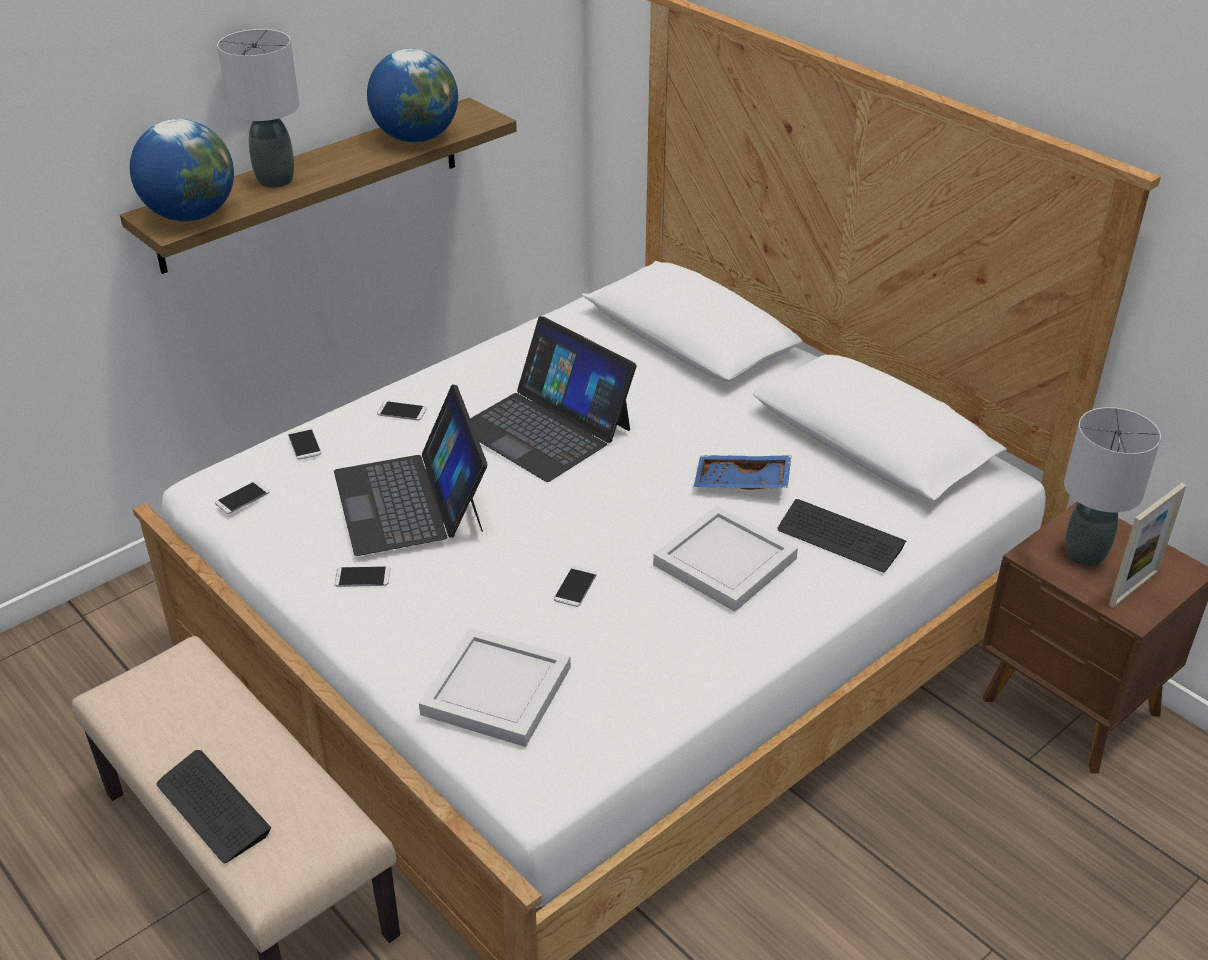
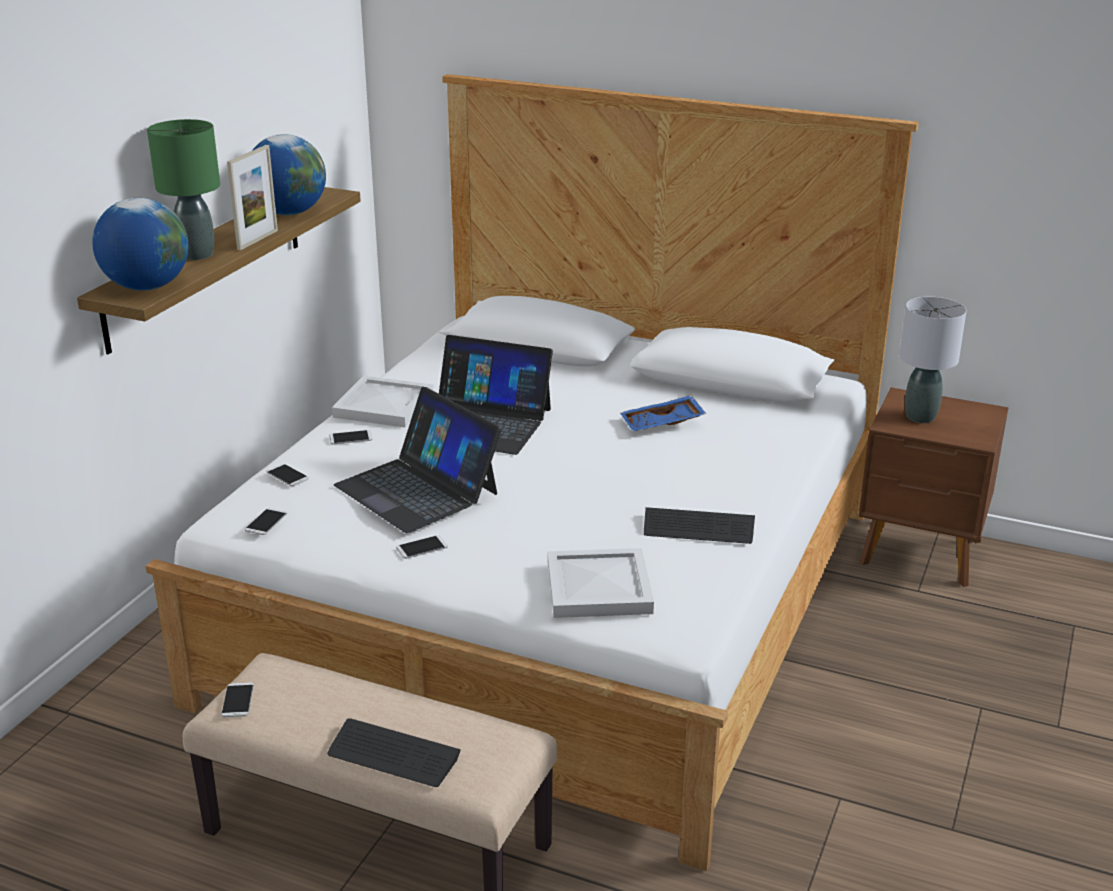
camera: 25 degrees left, 10 degrees down
grey table lamp [217,29,300,188] -> green table lamp [147,119,220,260]
phone [554,567,597,607] -> phone moved to [221,682,254,717]
white tray [653,505,798,612] -> white tray moved to [332,376,433,427]
keyboard [778,499,906,572] -> keyboard moved to [644,507,755,544]
picture frame [1109,483,1187,608] -> picture frame moved to [227,145,278,250]

